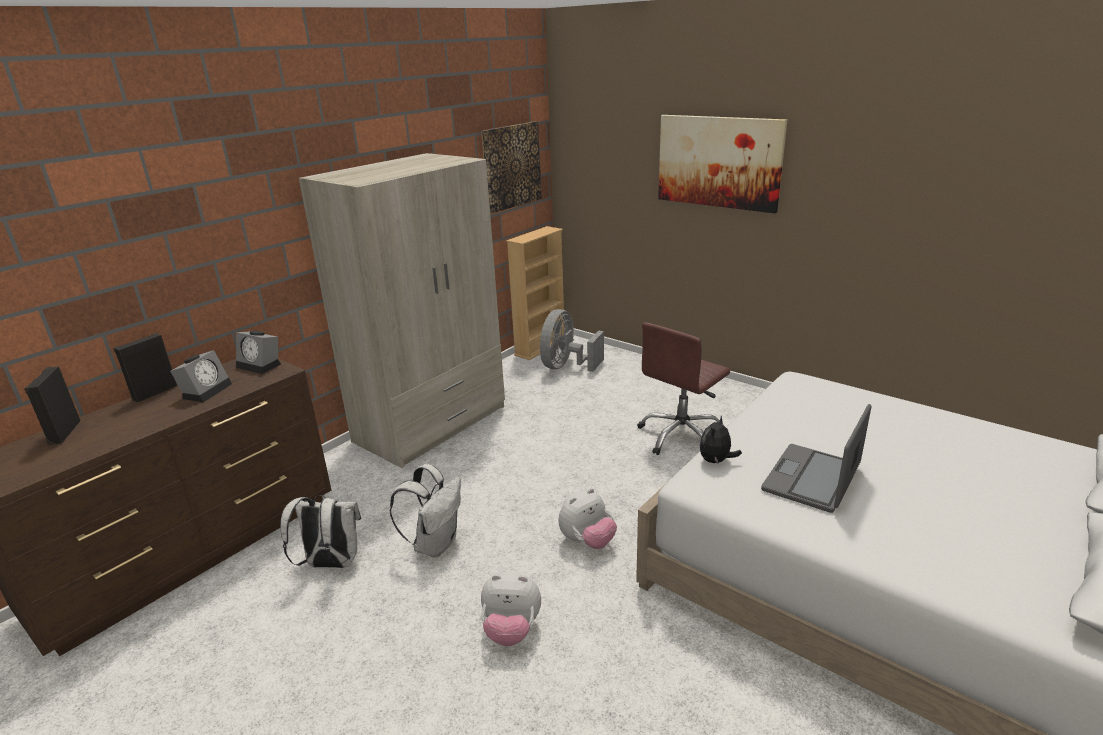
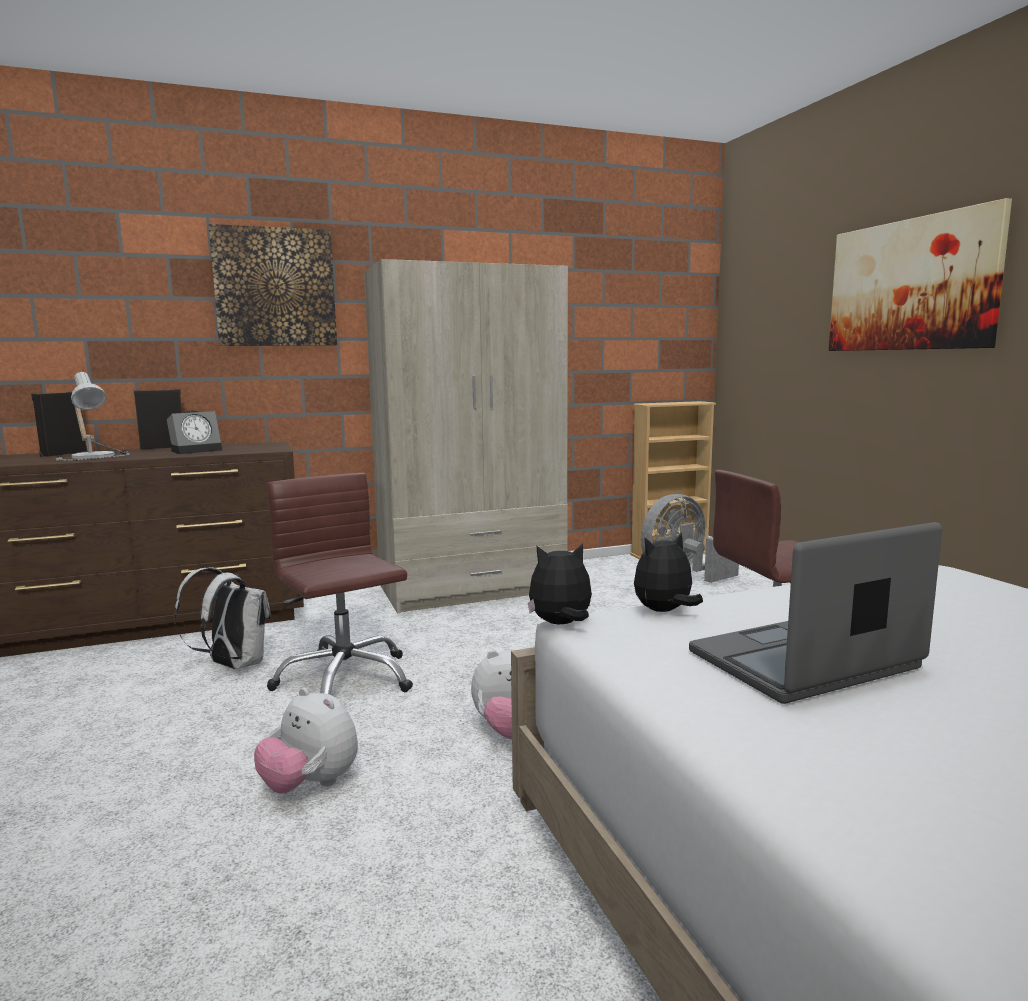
camera: 30 degrees right, 15 degrees down
alarm clock [236,331,281,374] -> none
white backpack [390,464,461,558] -> brown office chair [267,473,413,695]
picture [481,121,542,214] -> picture moved to [209,224,337,346]
none -> table lamp [55,372,130,461]
none -> plush toy [528,543,592,624]

